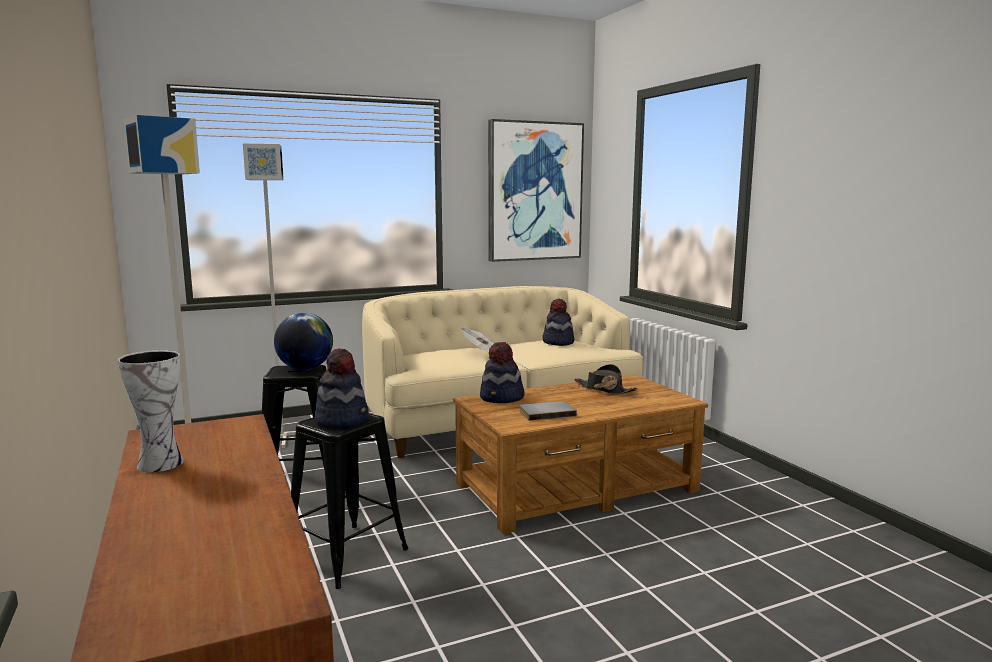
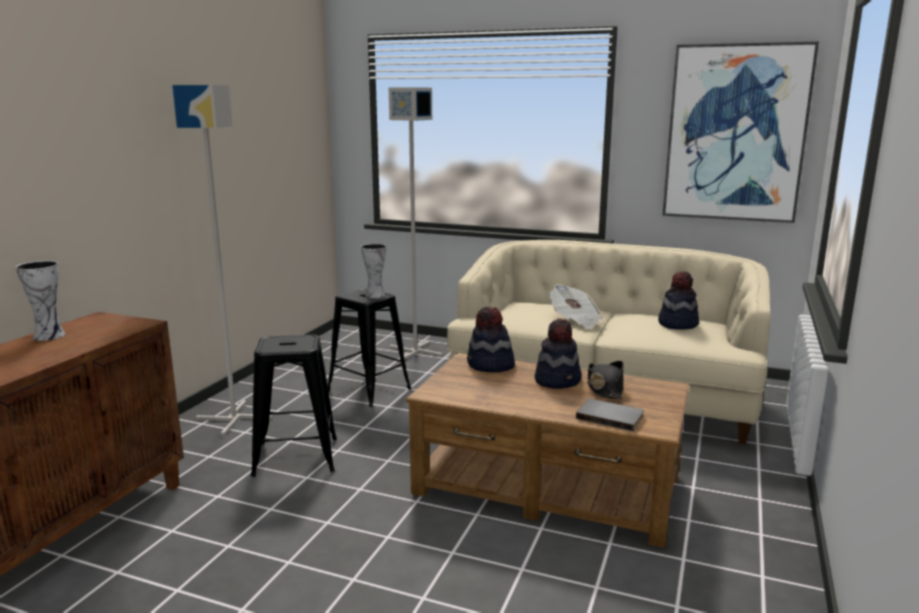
camera: 45 degrees right, 5 degrees up
globe [274,313,333,370] -> vase [361,244,386,298]
hat [315,348,369,428] -> hat moved to [534,318,582,389]
grey book [519,401,577,421] -> grey book moved to [576,399,644,431]

